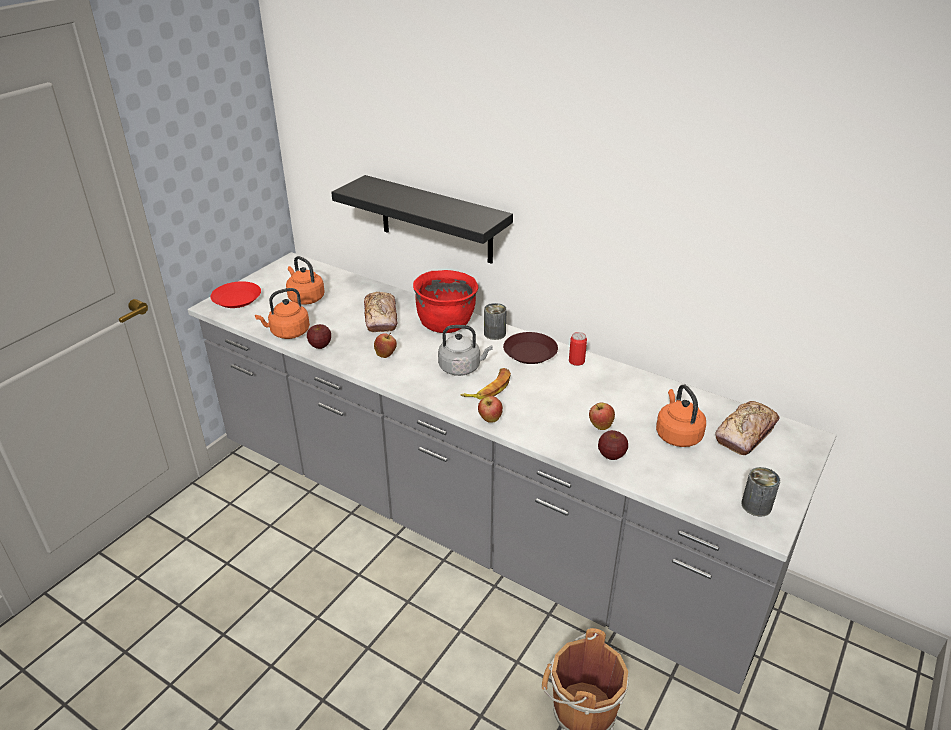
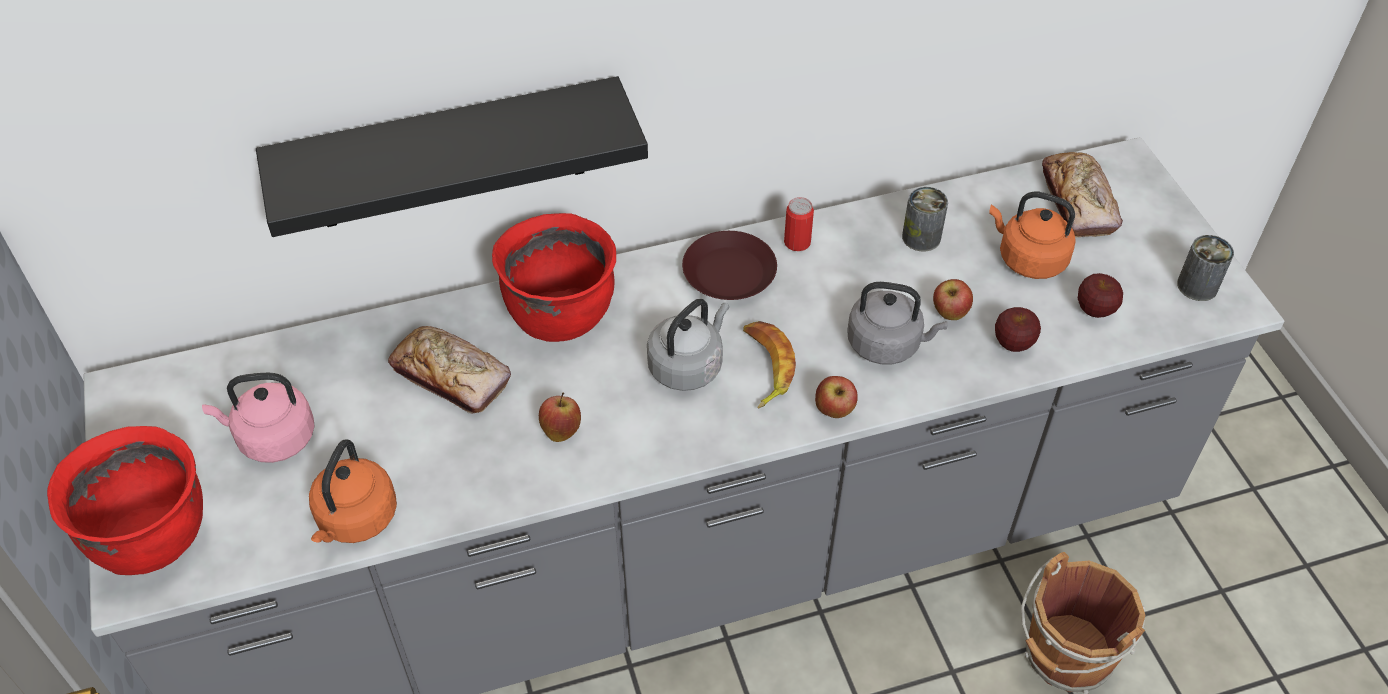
camera: 50 degrees left, 15 degrees up
red plate [210,281,261,308] -> red cooking pot [47,426,203,575]
orange kettle [286,256,325,305] -> pink kettle [202,373,315,463]
apple [307,324,331,349] -> apple moved to [1078,273,1123,318]
can [484,303,507,340] -> can moved to [902,187,948,252]
none -> grey kettle [847,282,948,365]

